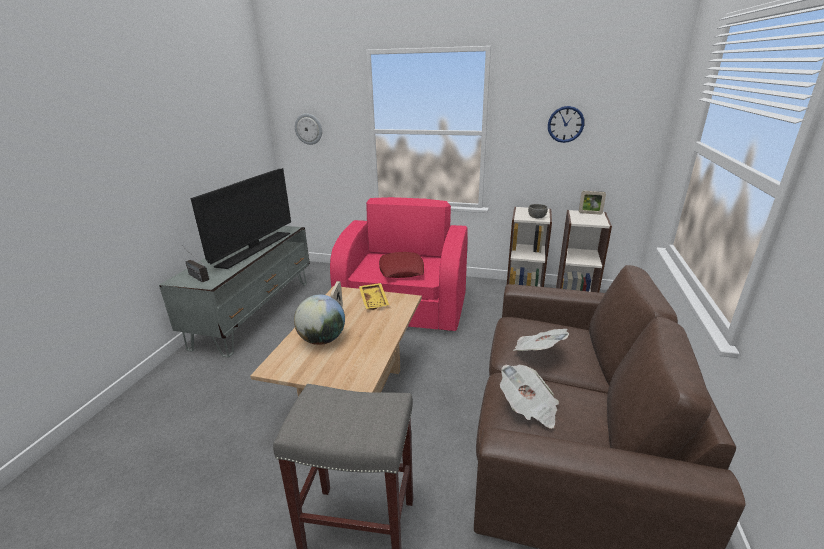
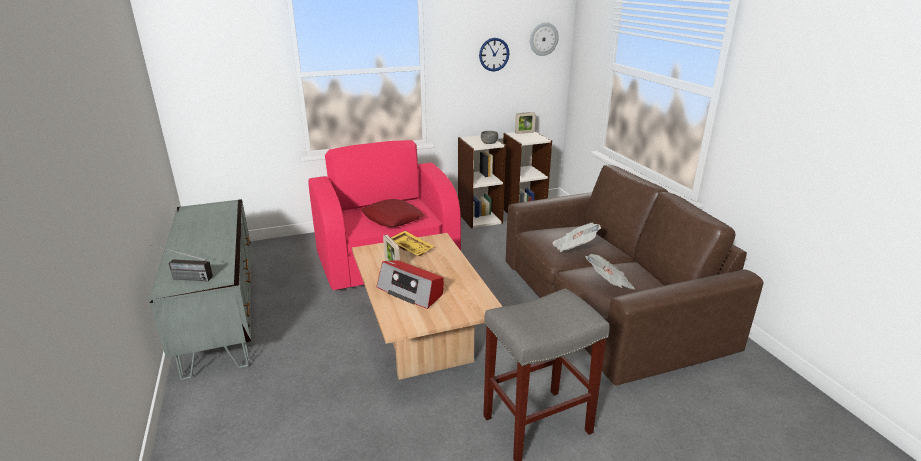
camera: 35 degrees left, 0 degrees up
television [190,168,291,269] -> none
globe [294,295,345,345] -> radio [376,260,444,309]
wall clock [295,113,322,145] -> wall clock moved to [530,22,558,56]

